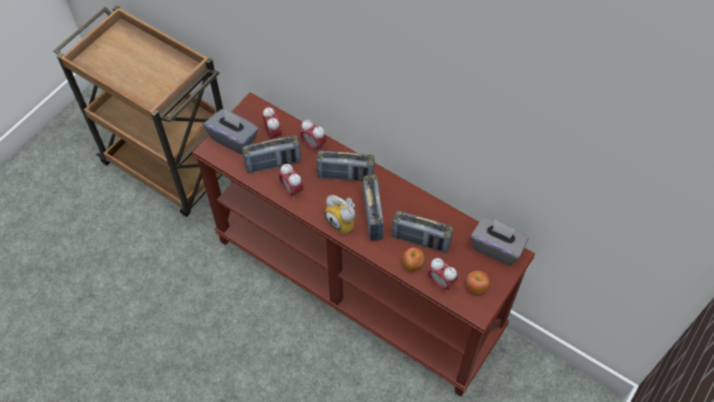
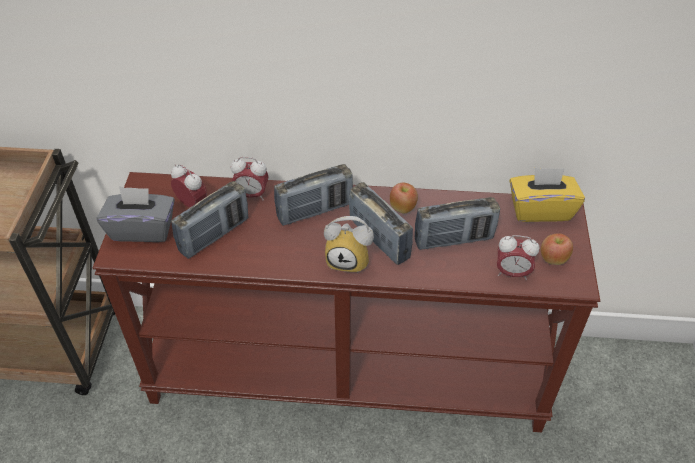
camera: 30 degrees left, 10 degrees down
alarm clock [279,164,304,199] -> none
apple [402,247,424,271] -> apple moved to [390,183,418,214]
grey tissue box [471,217,529,266] -> yellow tissue box [509,168,585,222]

